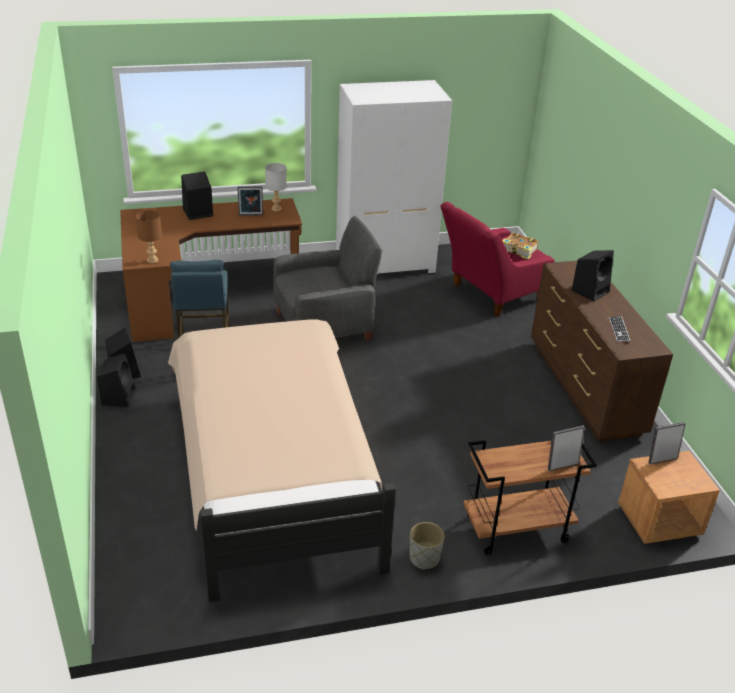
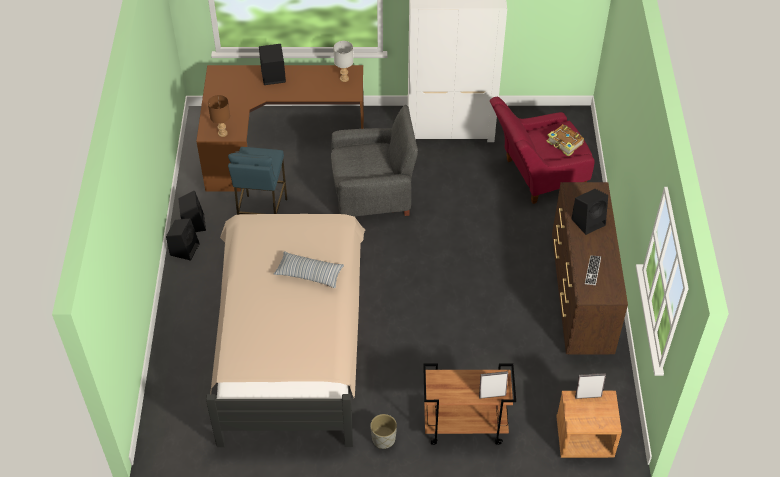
camera: 15 degrees right, 15 degrees up
picture frame [238,186,263,216] -> none
none -> pillow [274,251,344,288]

